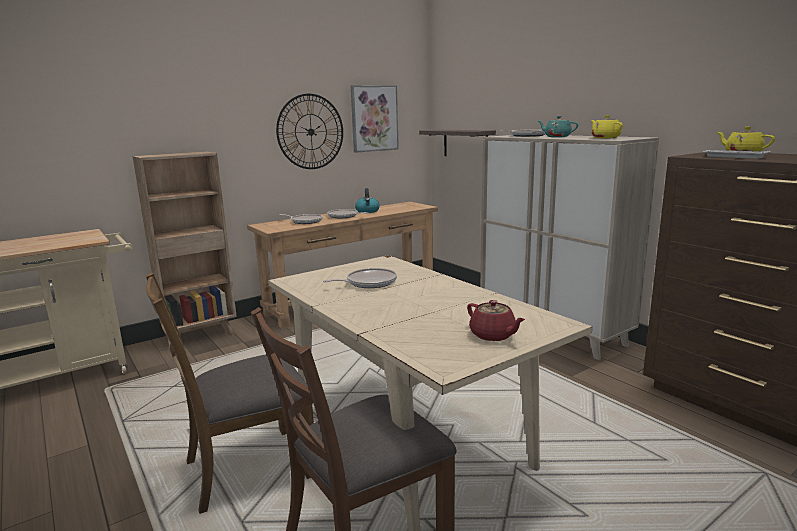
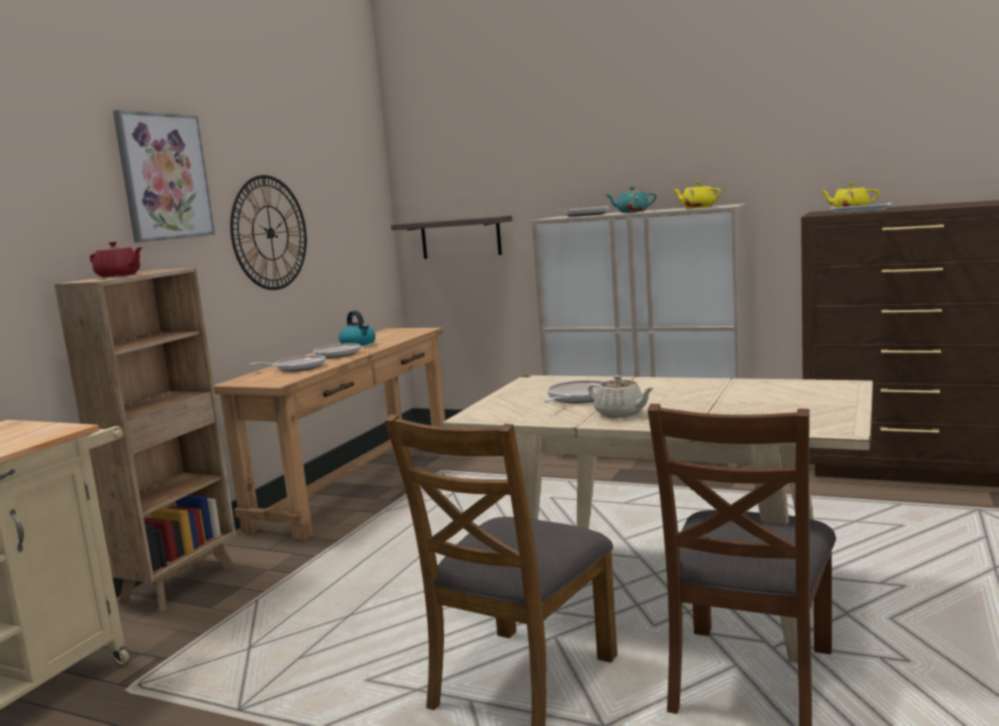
camera: 30 degrees left, 5 degrees down
picture [351,85,399,153] -> picture moved to [113,110,215,243]
red teapot [467,300,525,341] -> red teapot moved to [90,242,142,277]
none -> beige teapot [588,375,654,418]

